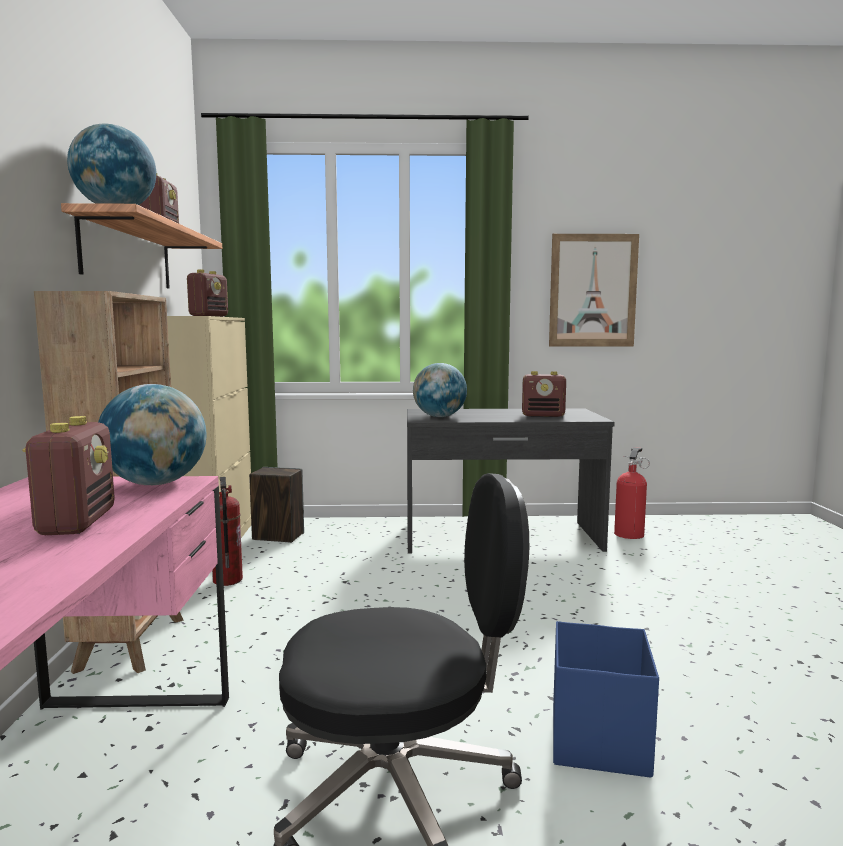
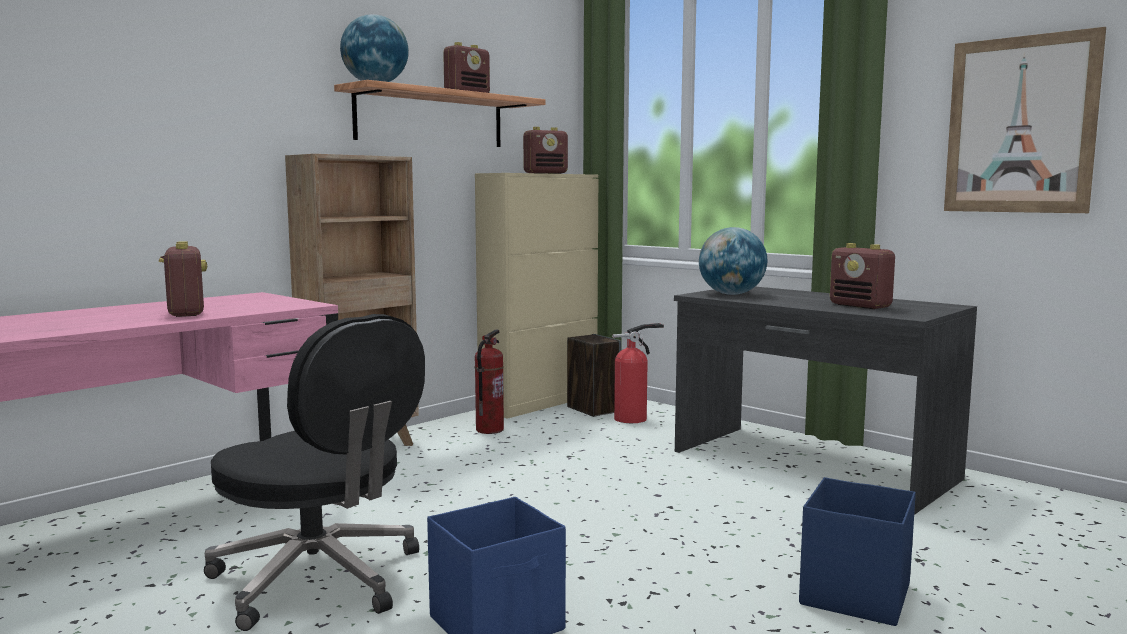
camera: 45 degrees right, 0 degrees up
radio [22,416,115,535] -> radio turned 60 degrees counterclockwise [159,241,207,317]
globe [98,384,207,485] -> none
fire extinguisher [614,447,650,539] -> fire extinguisher moved to [612,323,664,423]
none -> blue storage box [799,477,916,626]

